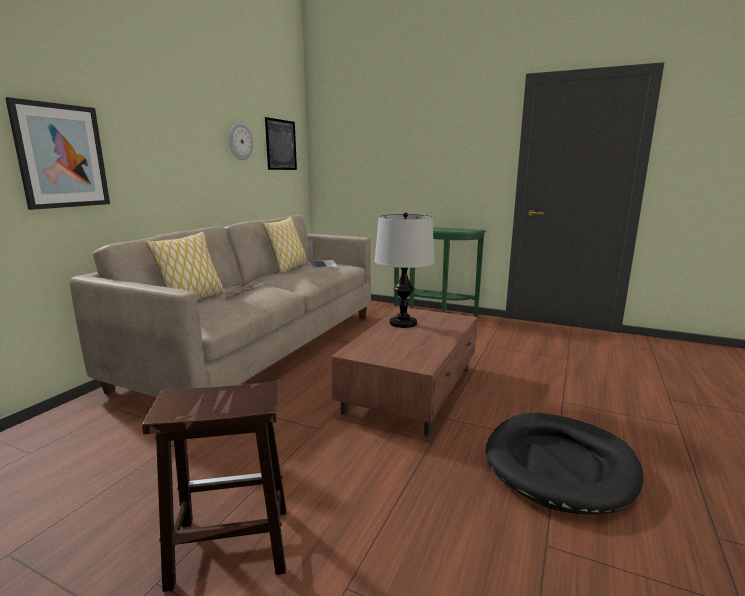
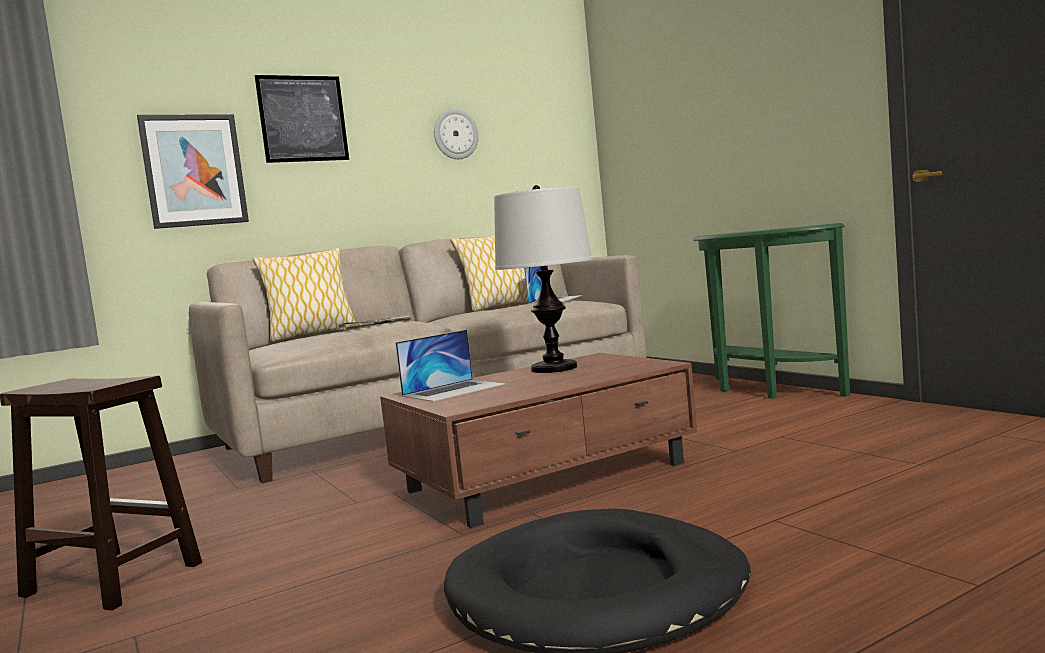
camera: 35 degrees right, 10 degrees down
picture [265,117,297,170] -> picture moved to [254,75,349,163]
none -> laptop [396,330,505,402]

